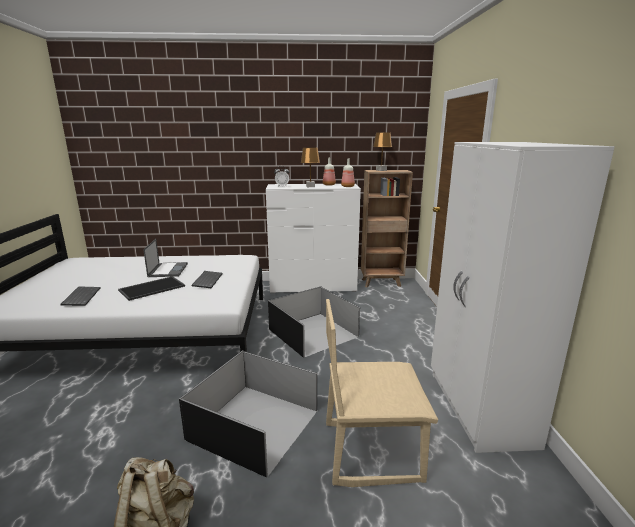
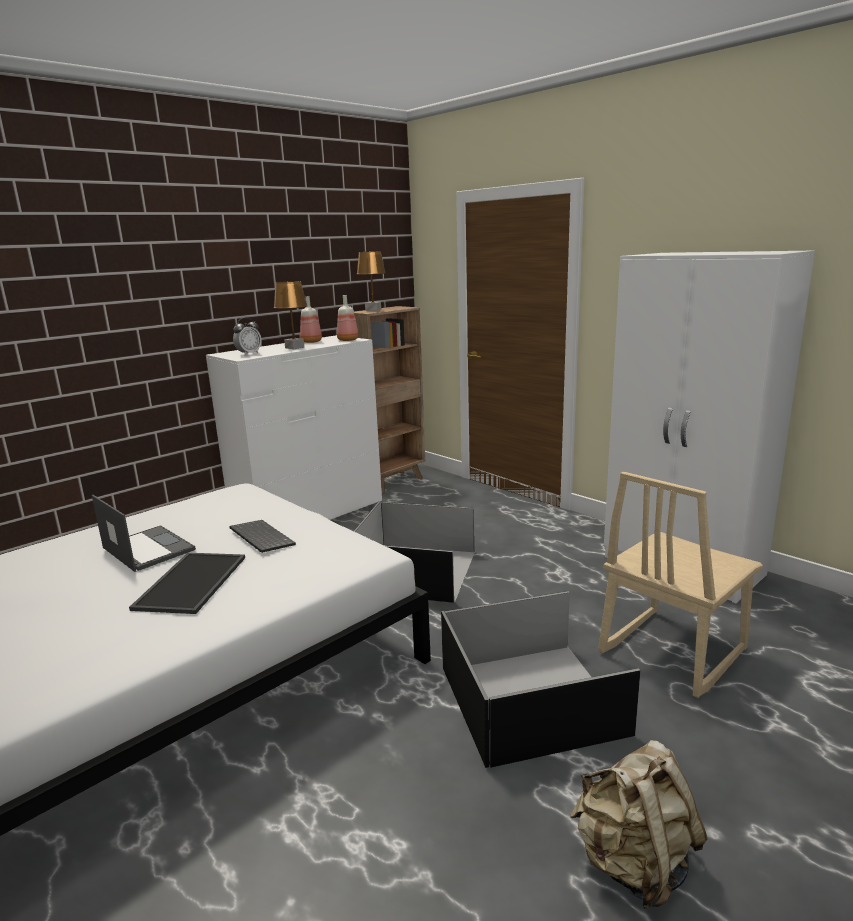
camera: 40 degrees left, 0 degrees up
keyboard [60,286,100,306] -> none

